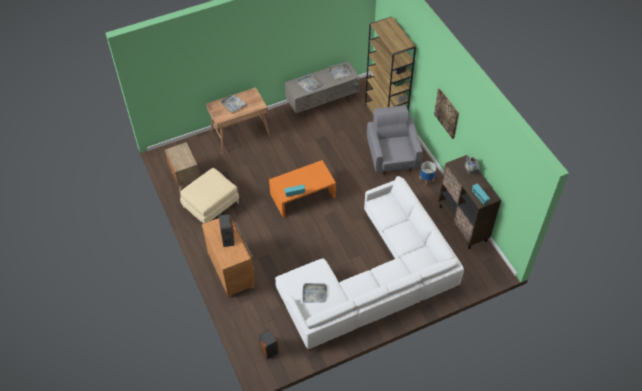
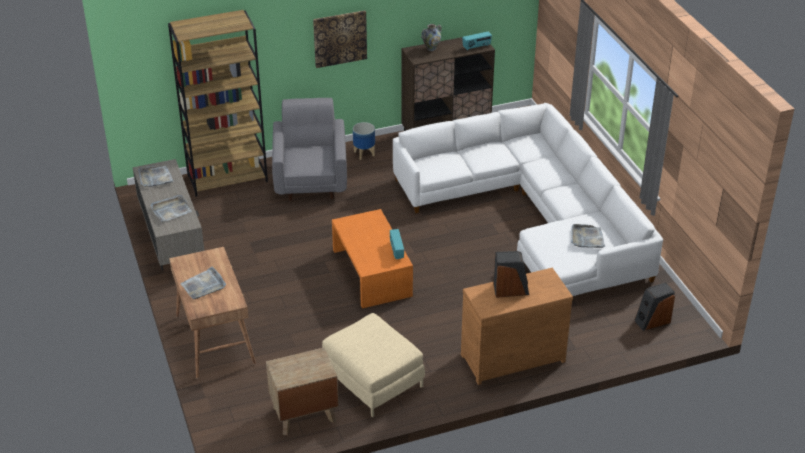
camera: 85 degrees left, 15 degrees down
grey armchair [367,105,423,175] -> grey armchair turned 90 degrees clockwise [272,98,347,201]

